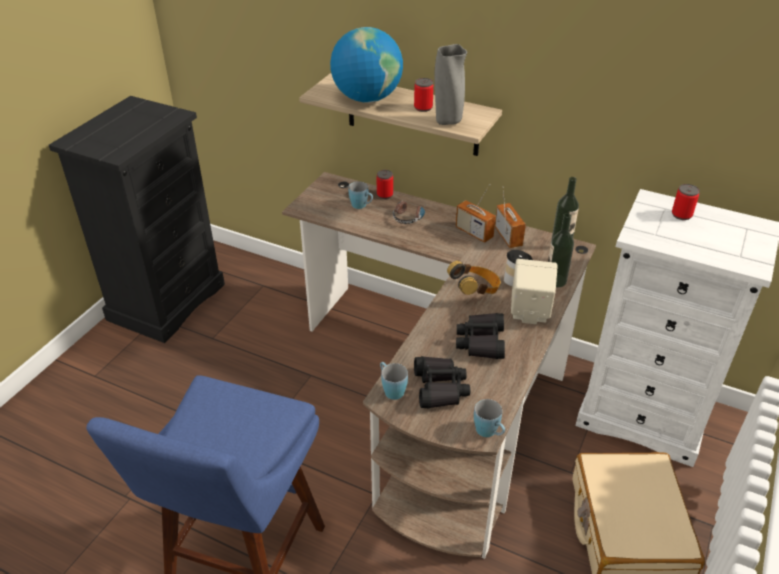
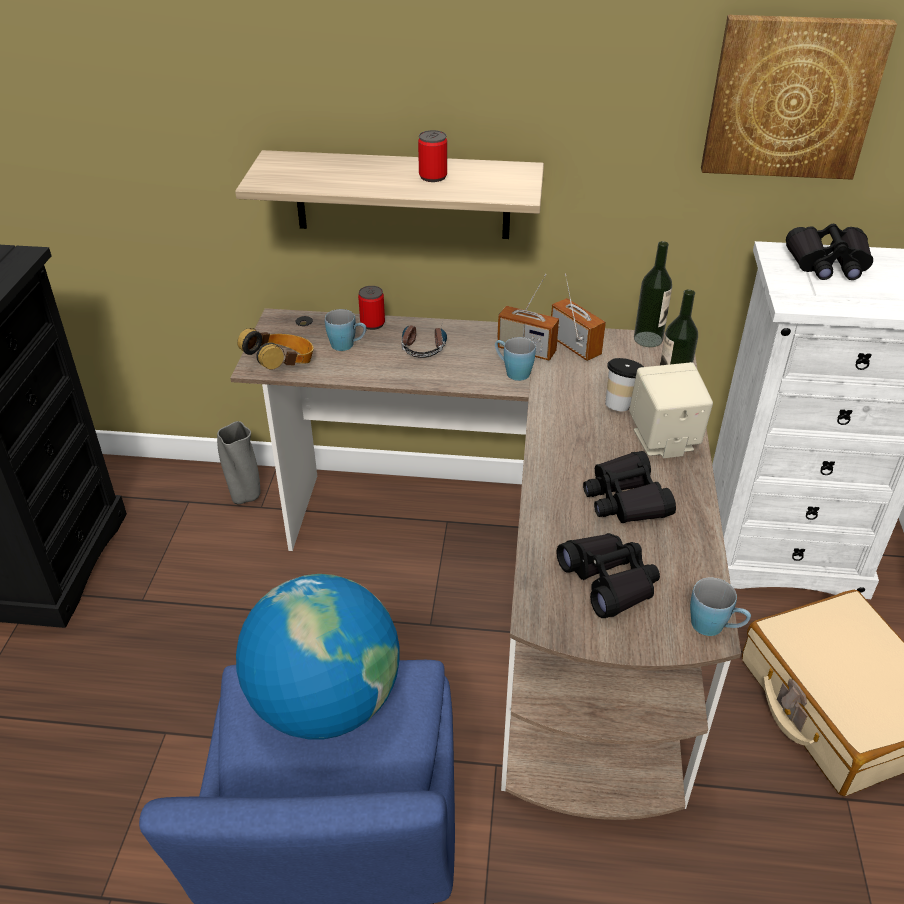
camera: 20 degrees left, 0 degrees up
globe [330,27,403,103] -> globe moved to [236,574,399,740]
blue mug [380,362,408,400] -> blue mug moved to [495,337,536,381]
grey vase [434,44,467,125] -> grey vase moved to [217,421,261,504]
headphones [447,261,501,295] -> headphones moved to [237,328,314,370]
can [672,184,700,220] -> black binoculars [786,224,873,280]
none -> picture [701,15,897,180]

